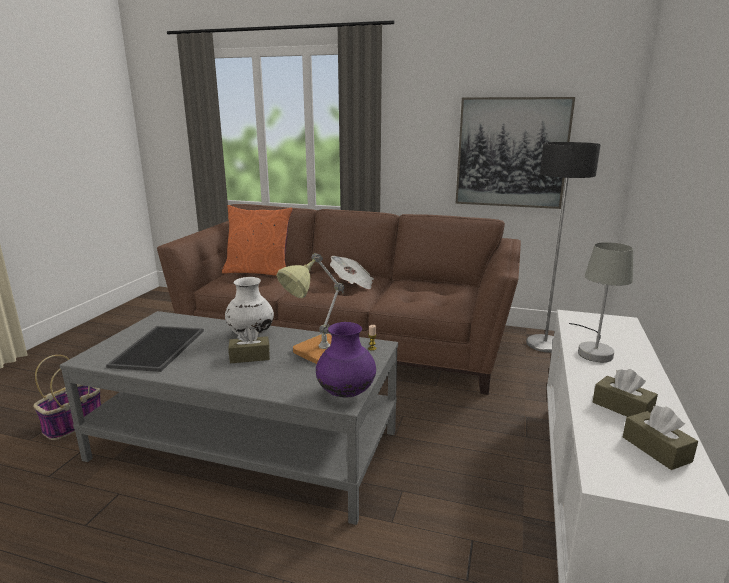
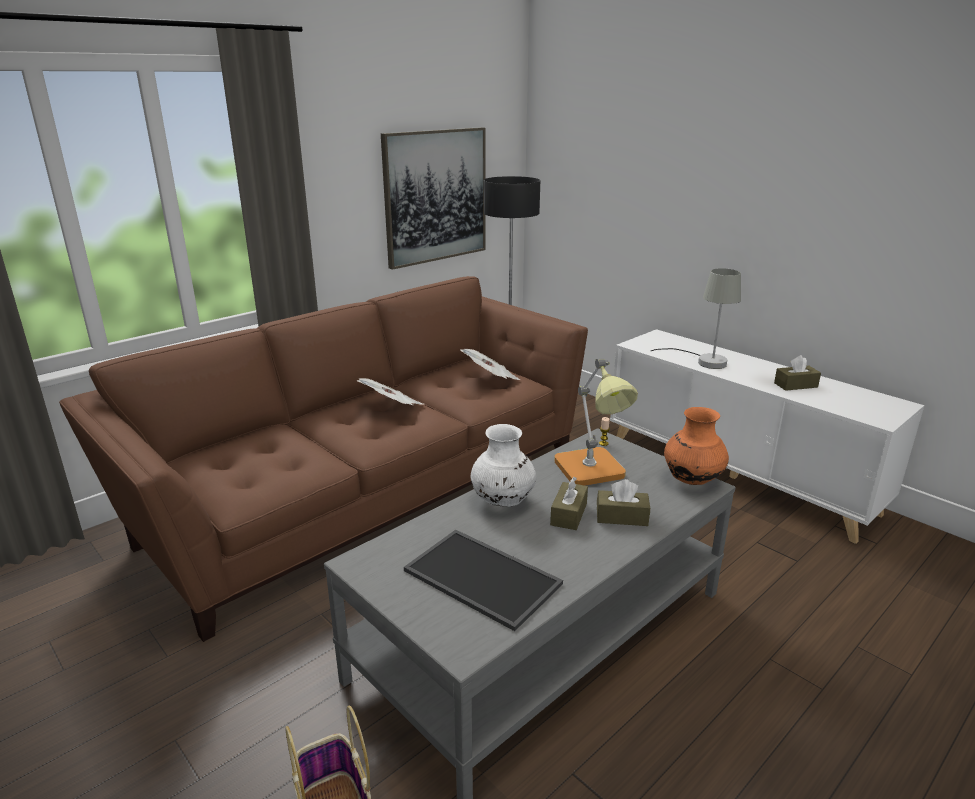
camera: 60 degrees left, 5 degrees up
orange pillow [222,205,293,276] -> none
purple vase [316,322,376,398] -> orange vase [664,407,729,485]
brown tissue box [623,406,698,470] -> brown tissue box moved to [597,479,650,526]
none -> newspaper [460,349,521,380]

